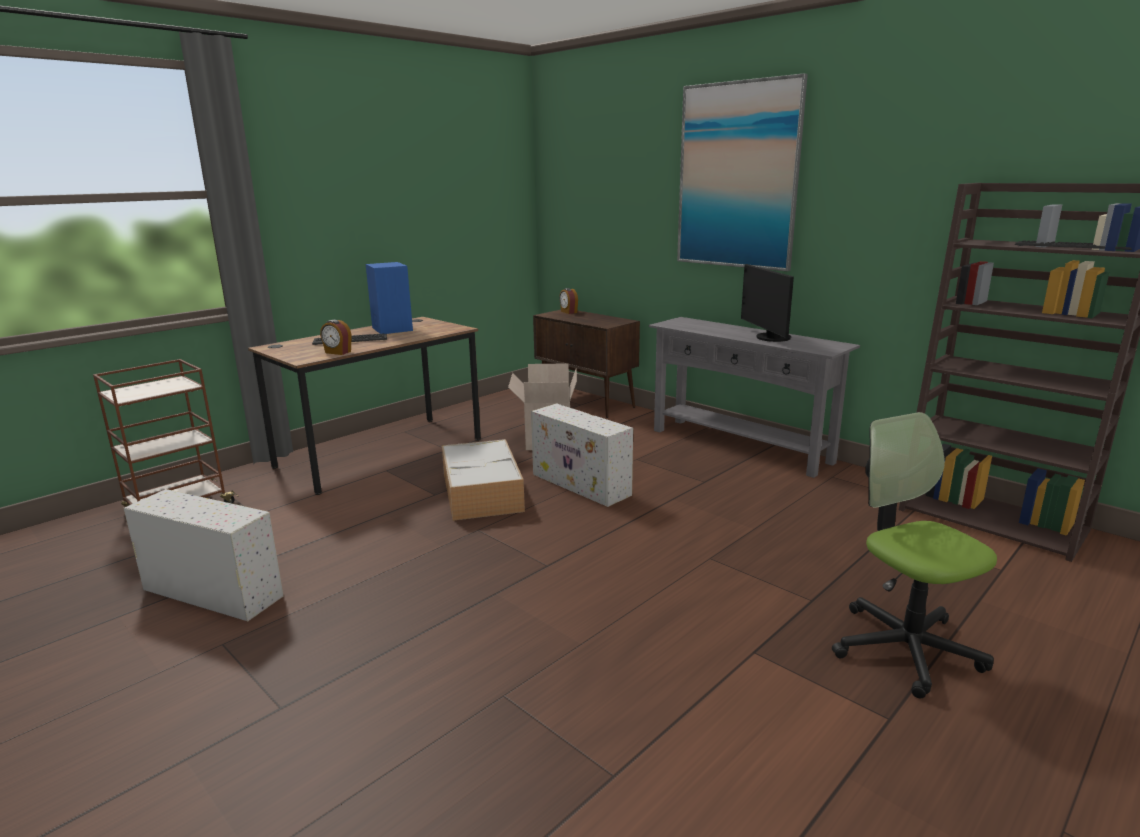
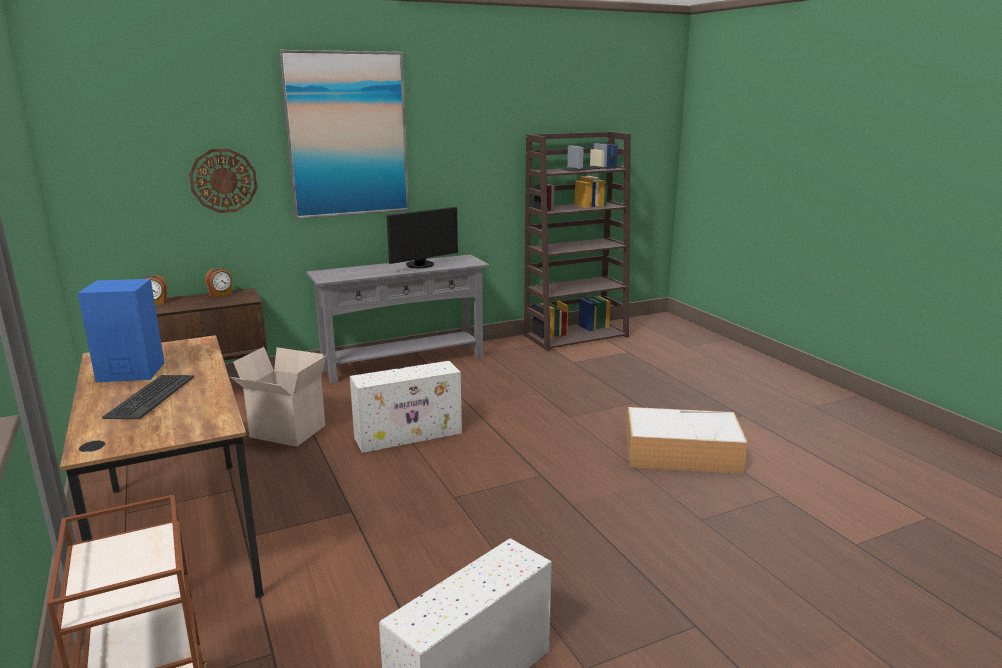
camera: 70 degrees left, 0 degrees up
alarm clock [320,320,352,355] -> alarm clock moved to [205,267,232,298]
storage box [442,439,525,521] -> storage box moved to [626,407,747,474]
monitor [741,264,794,342] -> monitor turned 45 degrees counterclockwise [386,206,458,268]
office chair [832,412,997,699] -> none
none -> wall clock [189,149,258,213]

